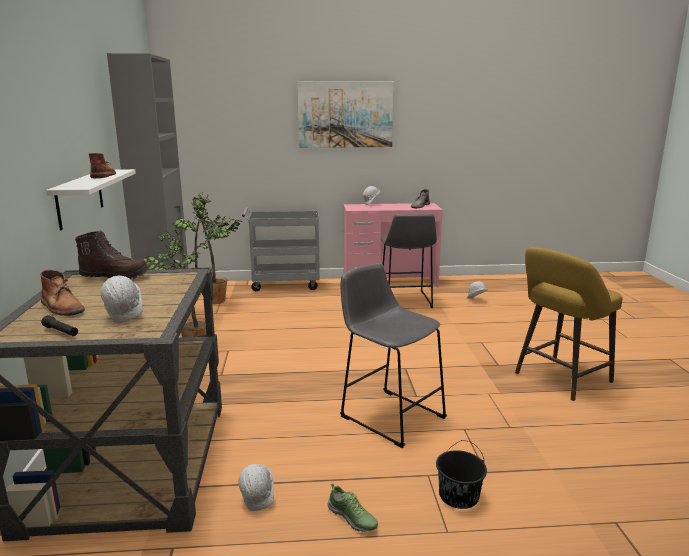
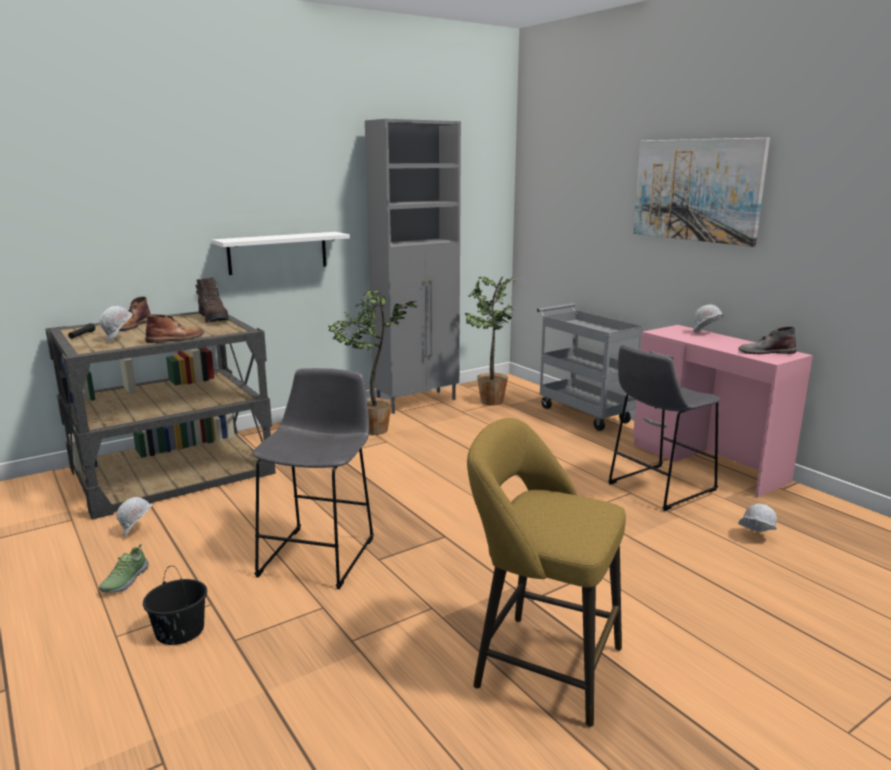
camera: 60 degrees right, 0 degrees up
brown boot [89,153,116,178] -> brown boot moved to [145,314,204,343]

